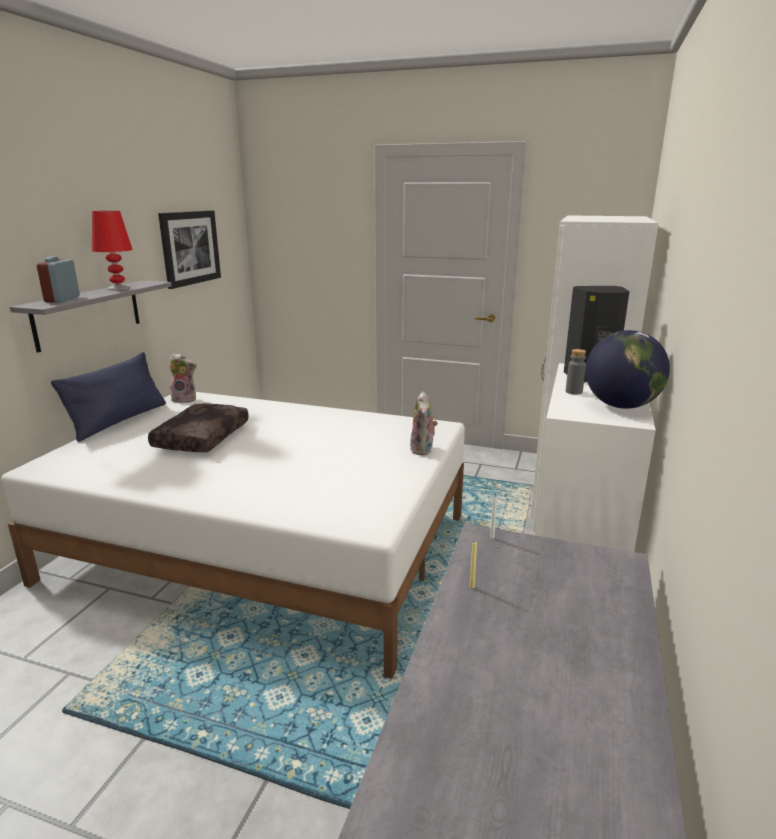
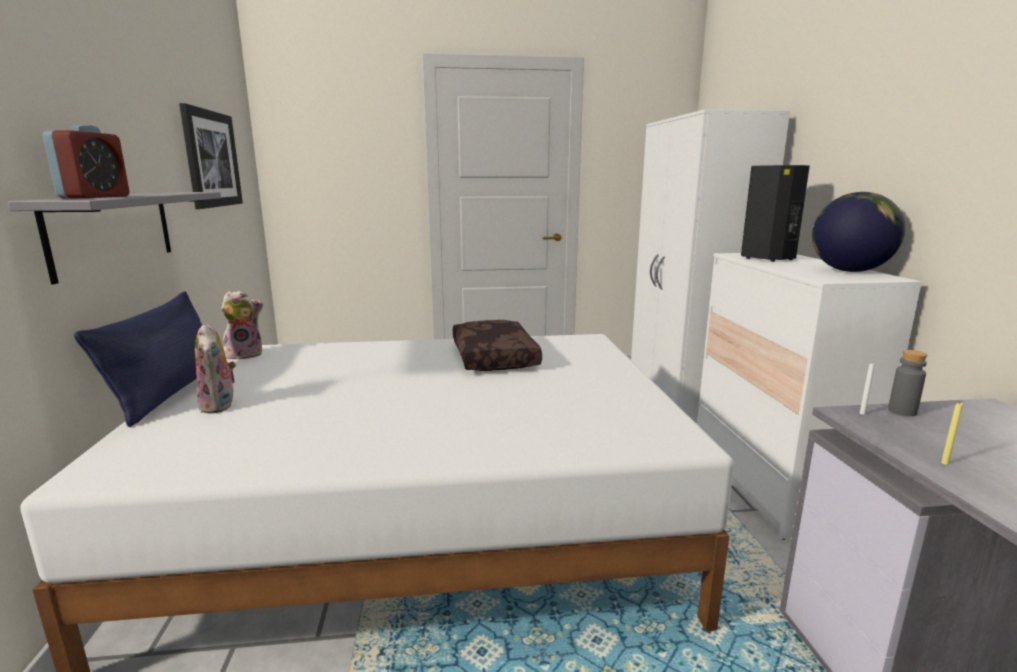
camera: 25 degrees left, 5 degrees down
alarm clock [37,257,80,303] -> alarm clock turned 150 degrees counterclockwise [43,125,130,198]
red table lamp [92,211,133,290] -> none
brown pillow [148,403,249,452] -> brown pillow moved to [453,320,542,371]
plush toy [410,392,438,455] -> plush toy moved to [195,322,236,414]
grey bottle [566,349,586,395] -> grey bottle moved to [888,350,927,416]

